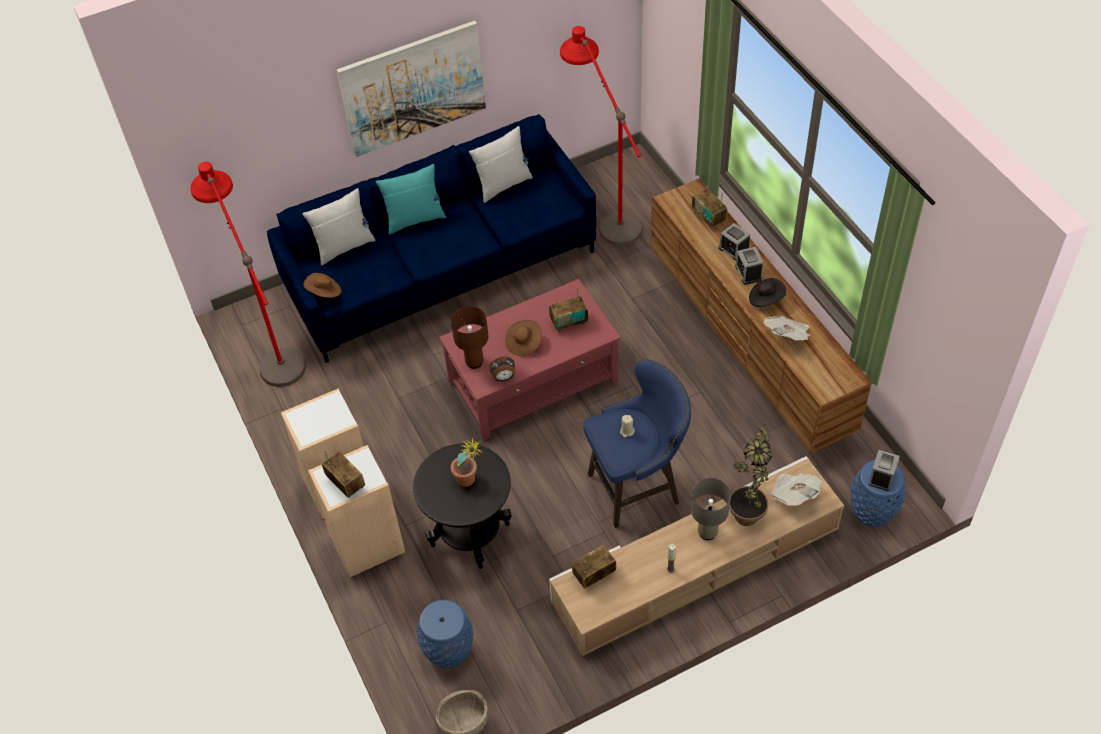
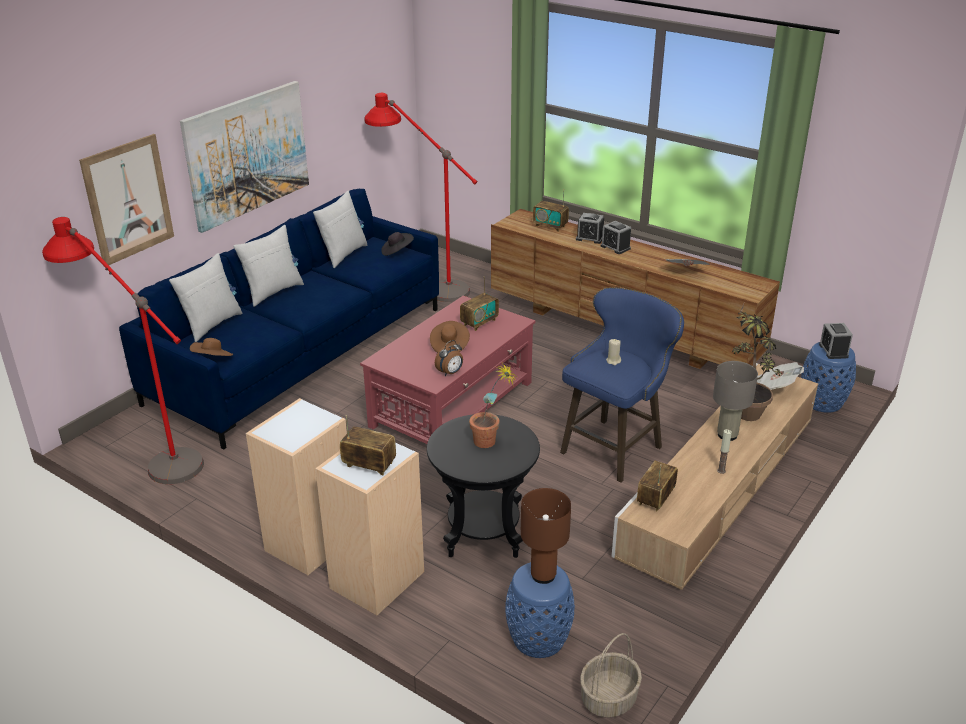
camera: 30 degrees left, 20 degrees down
turquoise pillow [375,164,446,235] -> grey pillow [233,225,304,307]
brown table lamp [451,306,488,369] -> brown table lamp moved to [521,488,571,584]
black hat [749,278,786,307] -> black hat moved to [381,232,414,256]
none -> picture [79,134,174,265]

